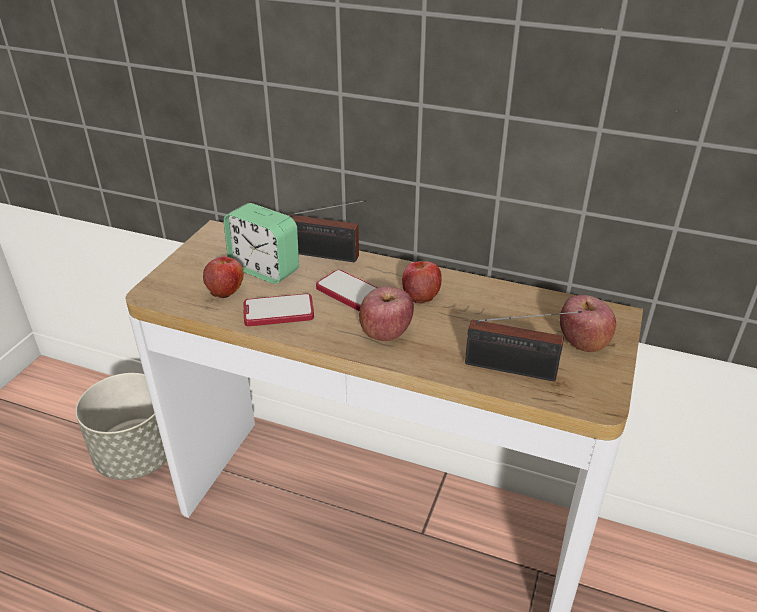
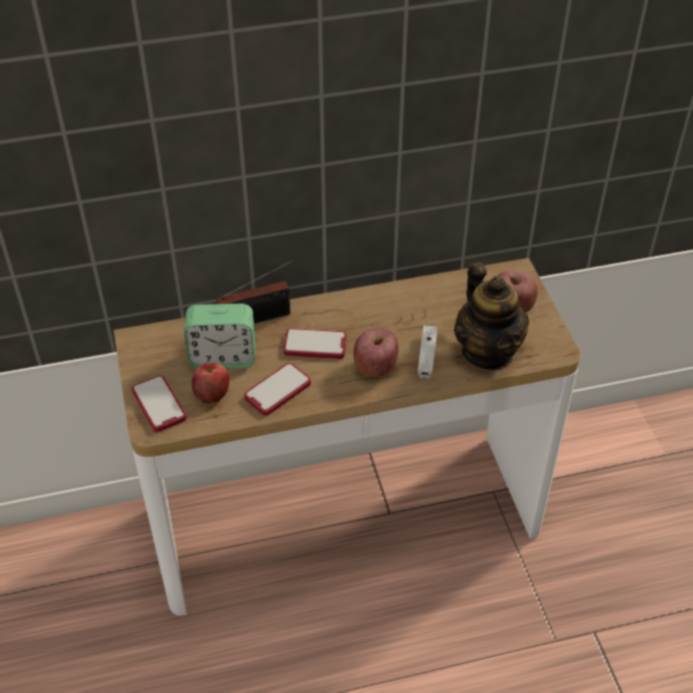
camera: 35 degrees left, 10 degrees up
grey planter [75,373,167,480] -> none
apple [402,261,442,304] -> none
radio [465,311,582,381] -> teapot [454,262,529,370]
none -> phone [132,375,187,432]
none -> white game controller [418,325,437,378]

